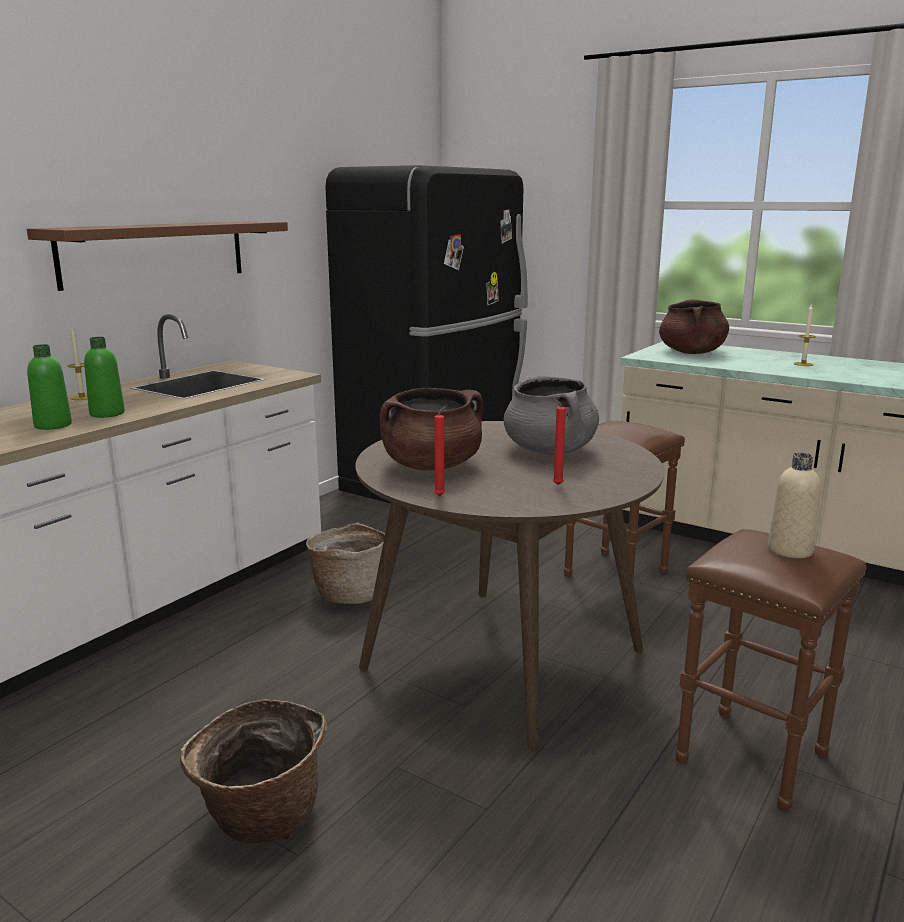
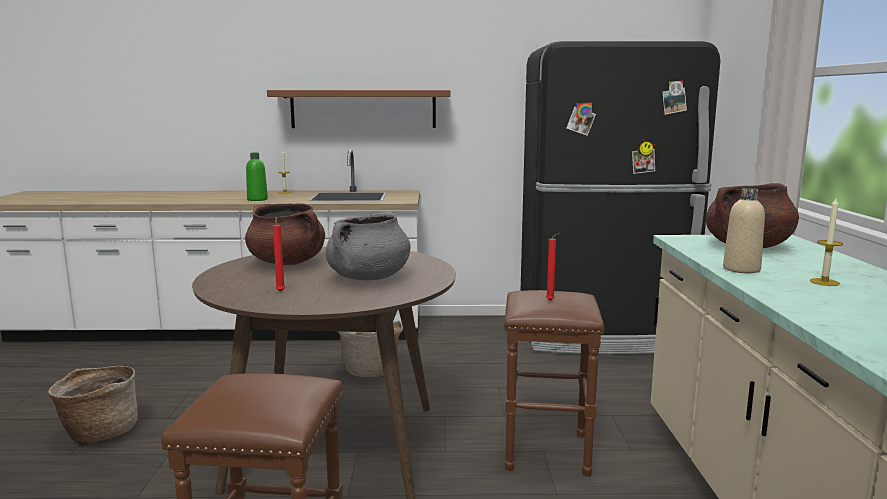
camera: 55 degrees right, 5 degrees down
green bottle [27,344,72,430] -> none
red candle [434,405,447,496] -> red candle moved to [546,233,559,301]
beige bottle [768,453,821,558] -> beige bottle moved to [723,188,765,273]

